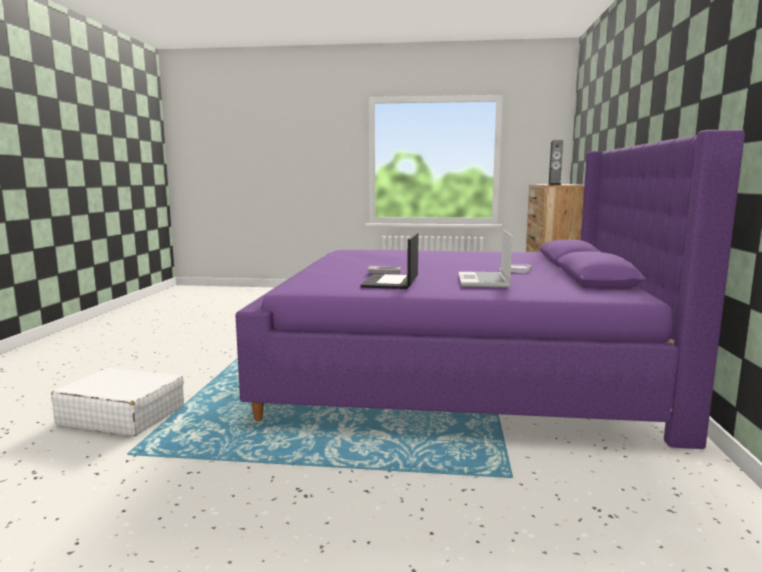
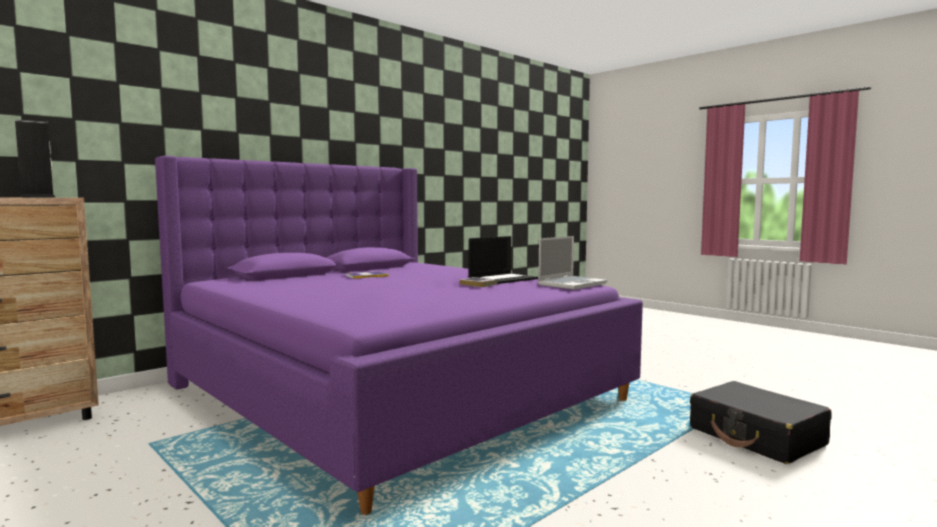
camera: 140 degrees left, 5 degrees down
white suitcase [51,368,184,436] -> black suitcase [690,381,831,464]
laptop [458,230,512,287] -> laptop moved to [538,236,608,290]

